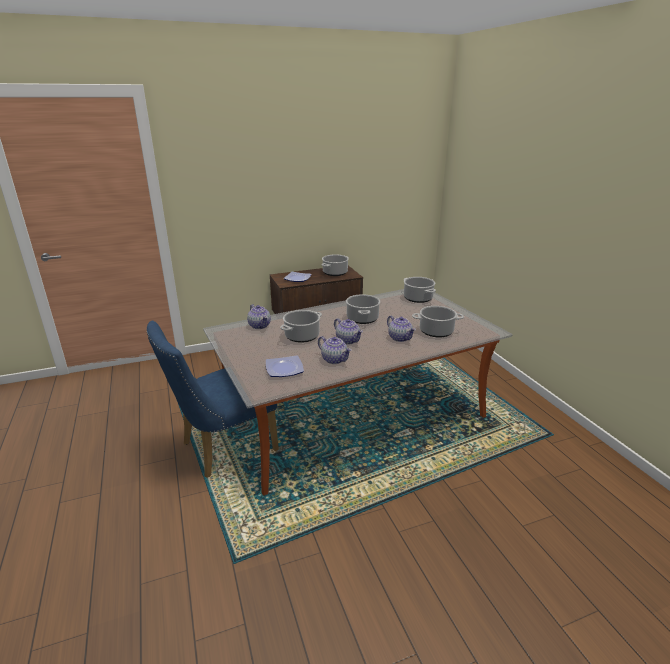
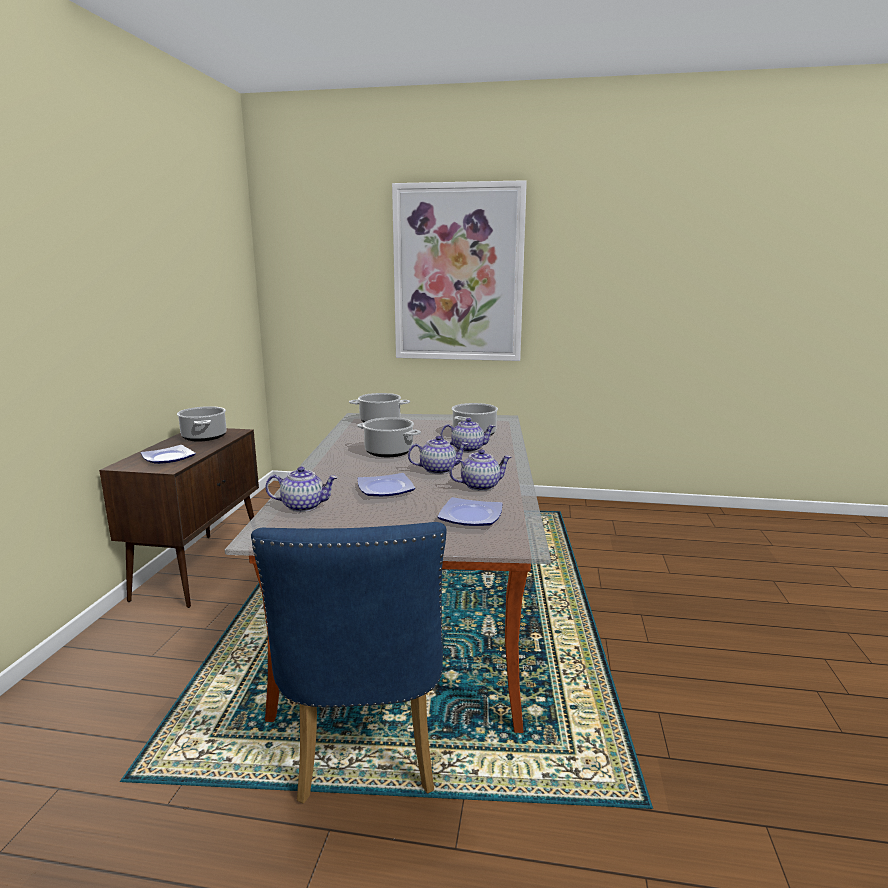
camera: 60 degrees left, 10 degrees down
cooking pot [280,310,322,343] -> plate [358,473,415,496]
none -> picture [392,180,527,361]

